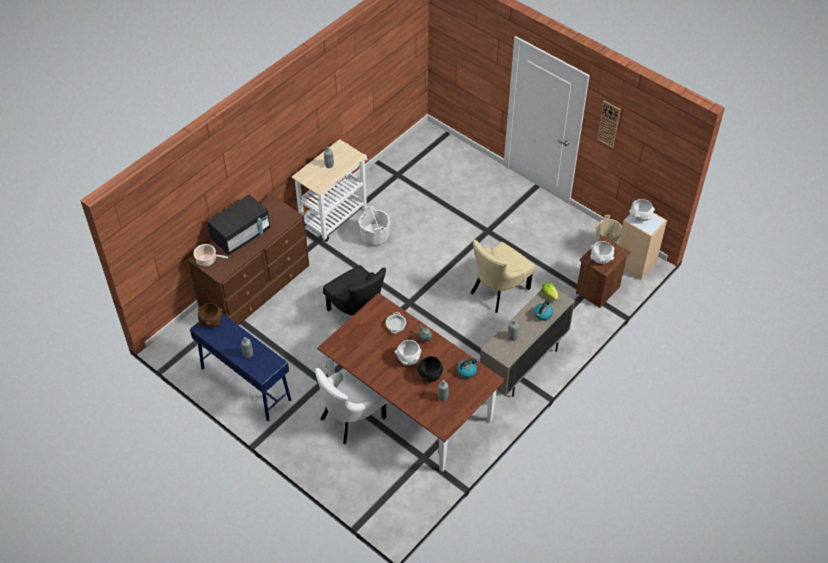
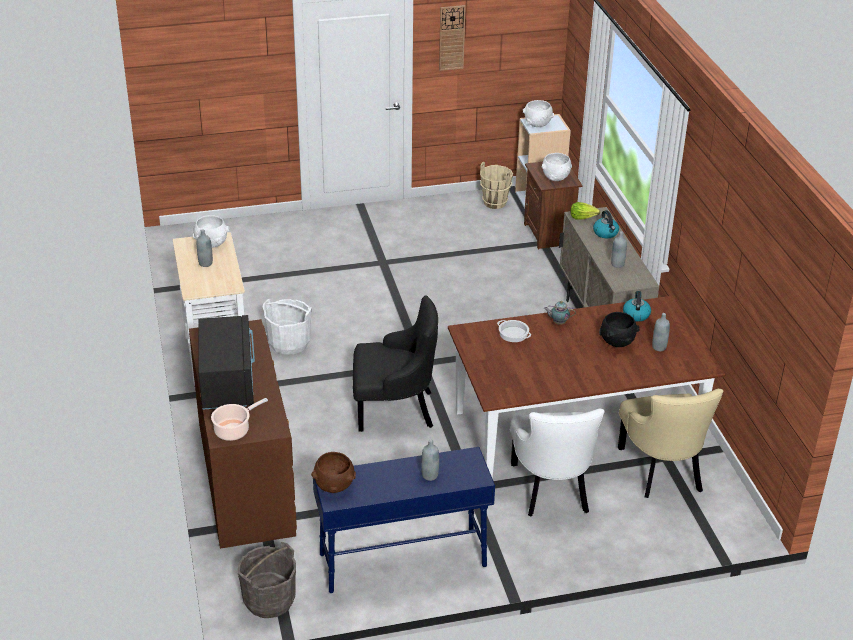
camera: 55 degrees left, 15 degrees down
white bowl [395,340,421,365] -> white bowl moved to [193,215,229,248]
beige chair [470,240,535,313] -> beige chair moved to [618,389,723,498]
none -> grey bucket [238,542,296,618]

